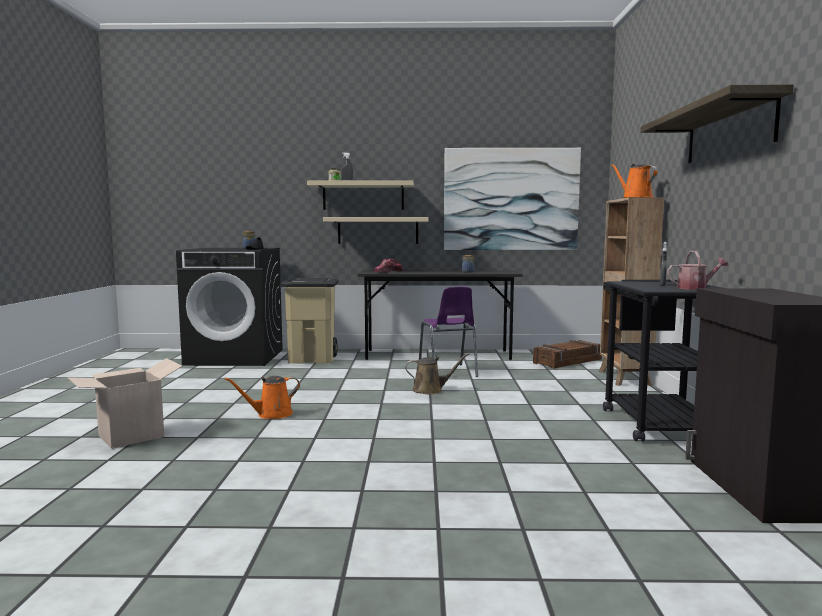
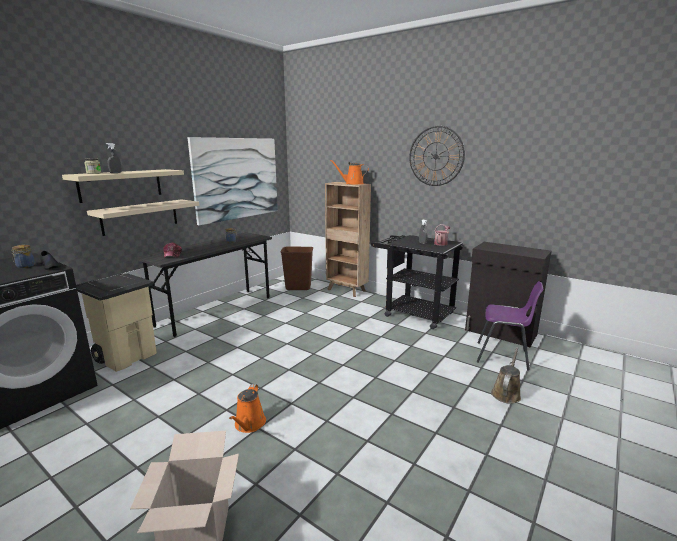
camera: 55 degrees left, 10 degrees up
brown watering can [405,353,469,394] -> brown watering can moved to [491,347,521,404]
purple chair [419,287,478,377] -> purple chair moved to [476,281,543,370]
crate [533,340,602,369] -> brown trash can [281,247,313,290]
shelf [640,85,794,163] -> wall clock [409,126,465,186]

